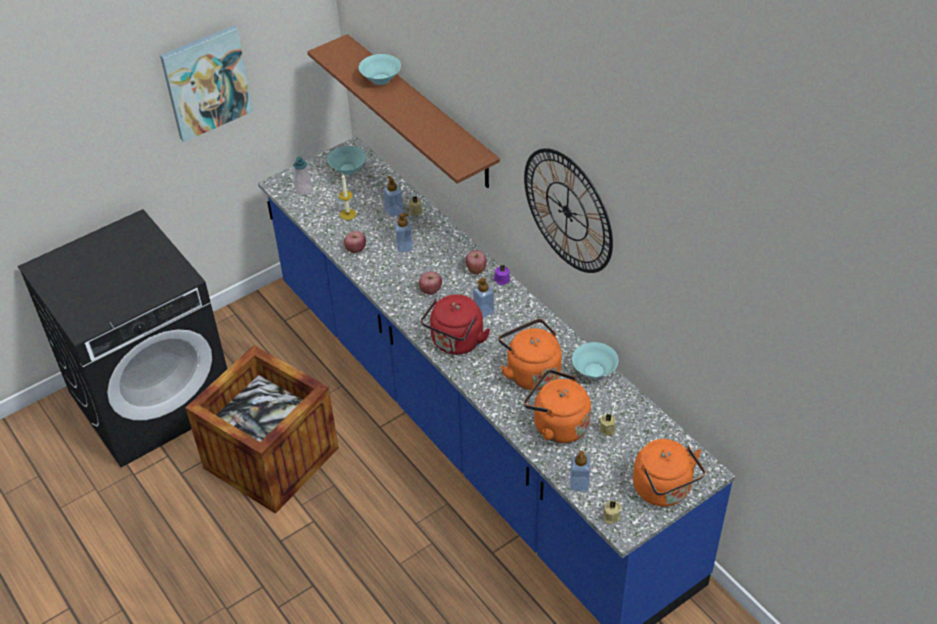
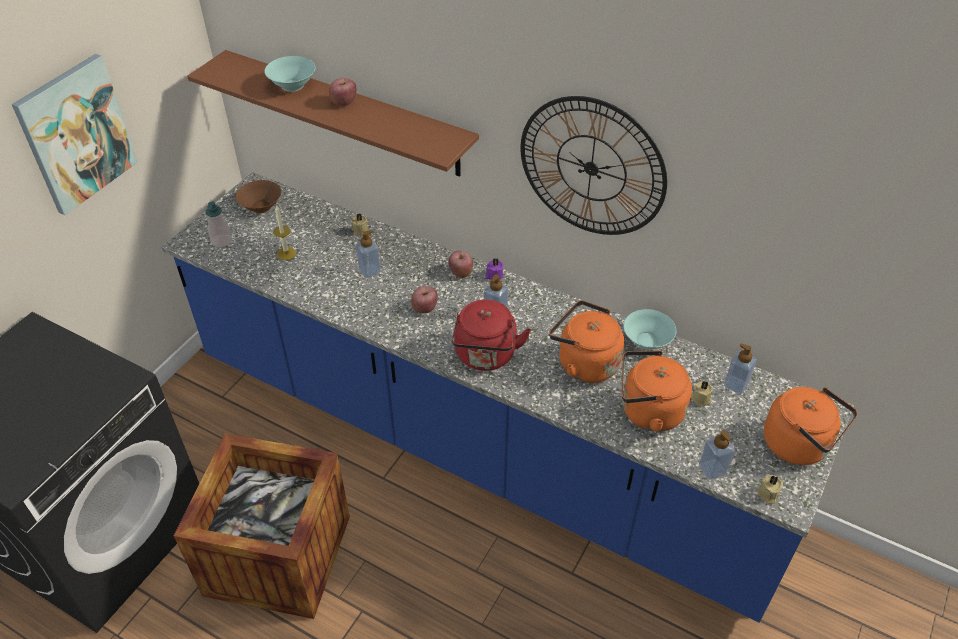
camera: 25 degrees left, 0 degrees up
turquoise bowl [327,146,367,175] -> brown bowl [236,180,281,213]
apple [344,231,366,253] -> apple moved to [329,78,356,106]
soap dispenser [383,176,403,217] -> soap dispenser moved to [724,343,757,395]

